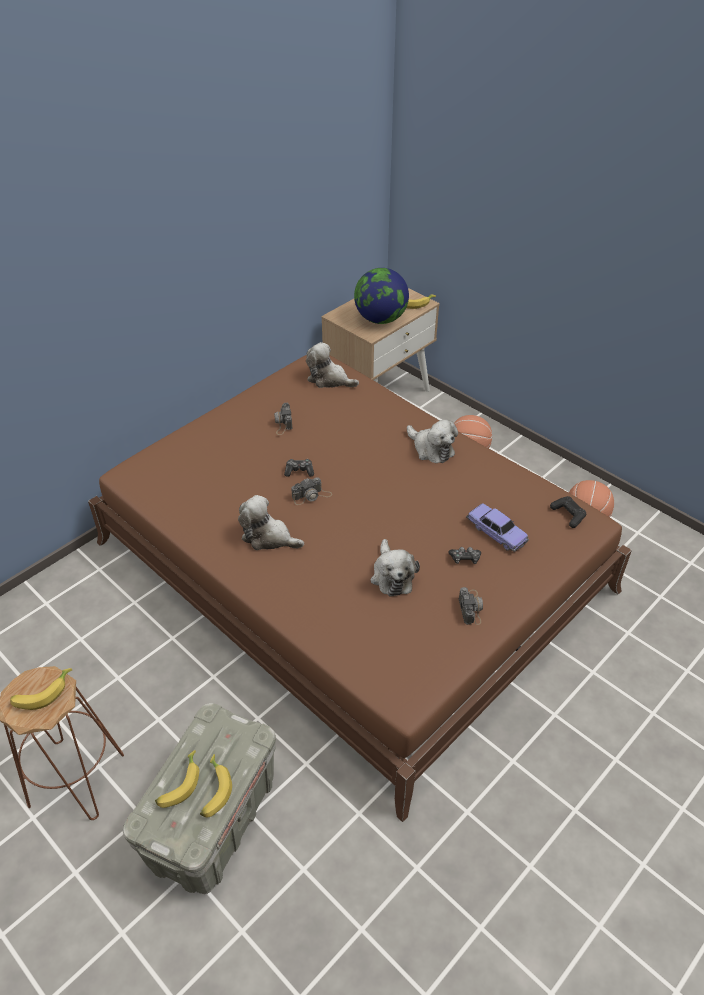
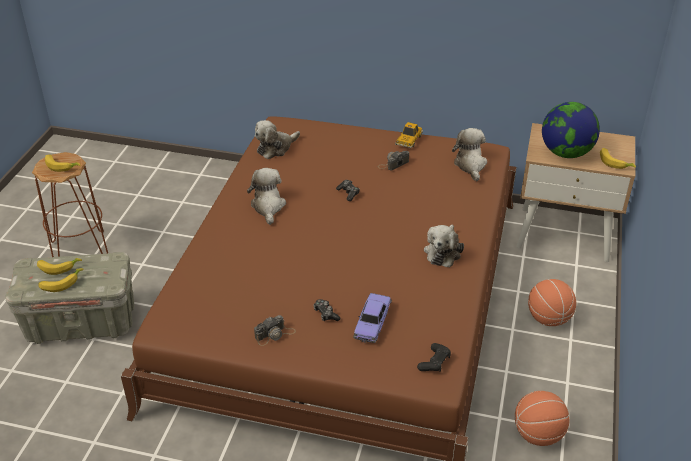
camera: 60 degrees right, 5 degrees down
camera [291,477,332,505] -> none
plush toy [371,539,420,597] -> plush toy moved to [255,120,300,159]
none -> toy car [395,122,423,148]

